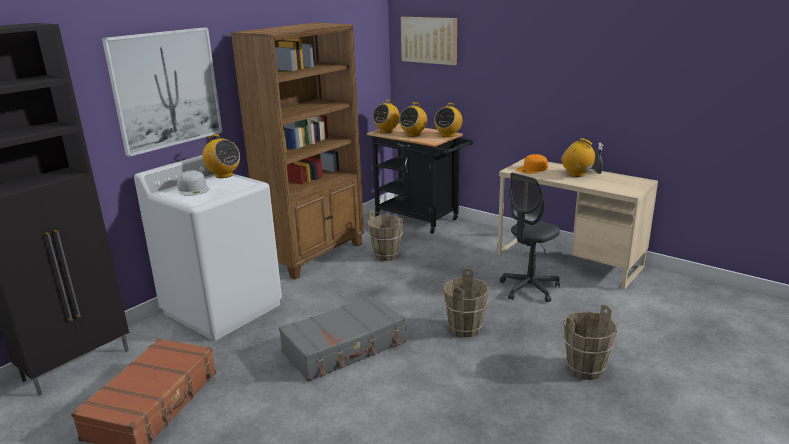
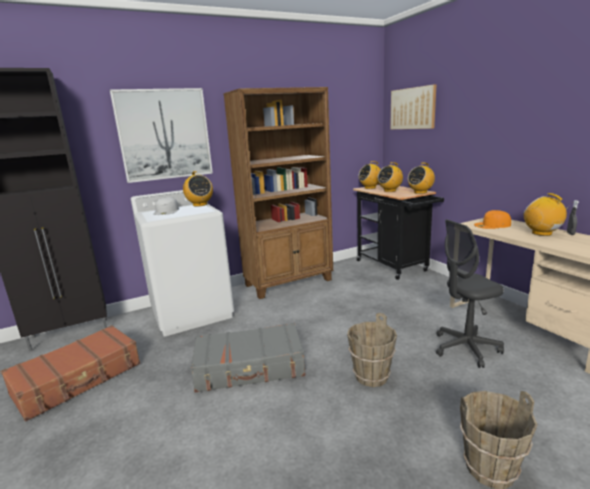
camera: 25 degrees right, 5 degrees down
brown bucket [367,210,403,261] -> none

